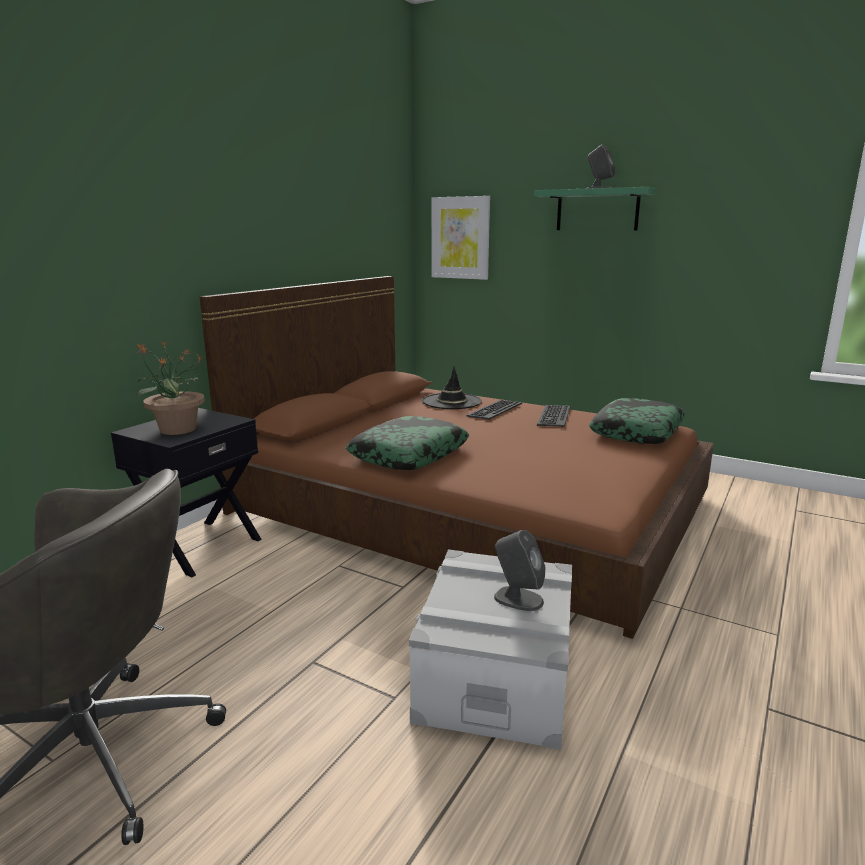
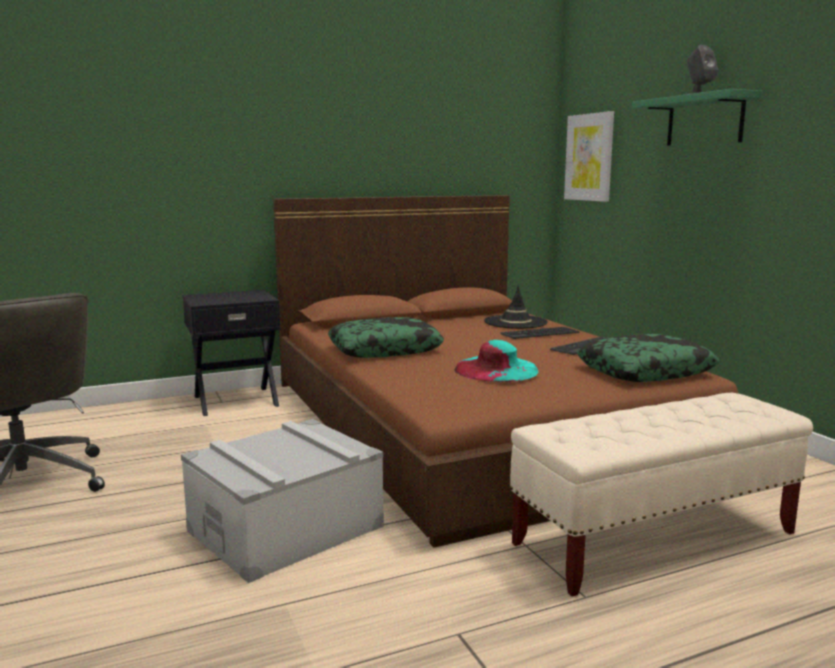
camera: 35 degrees right, 5 degrees down
potted plant [135,341,205,435] -> none
grey speaker [494,530,545,611] -> none
none -> turquoise hat [454,340,539,382]
none -> beige bench [510,392,813,597]

